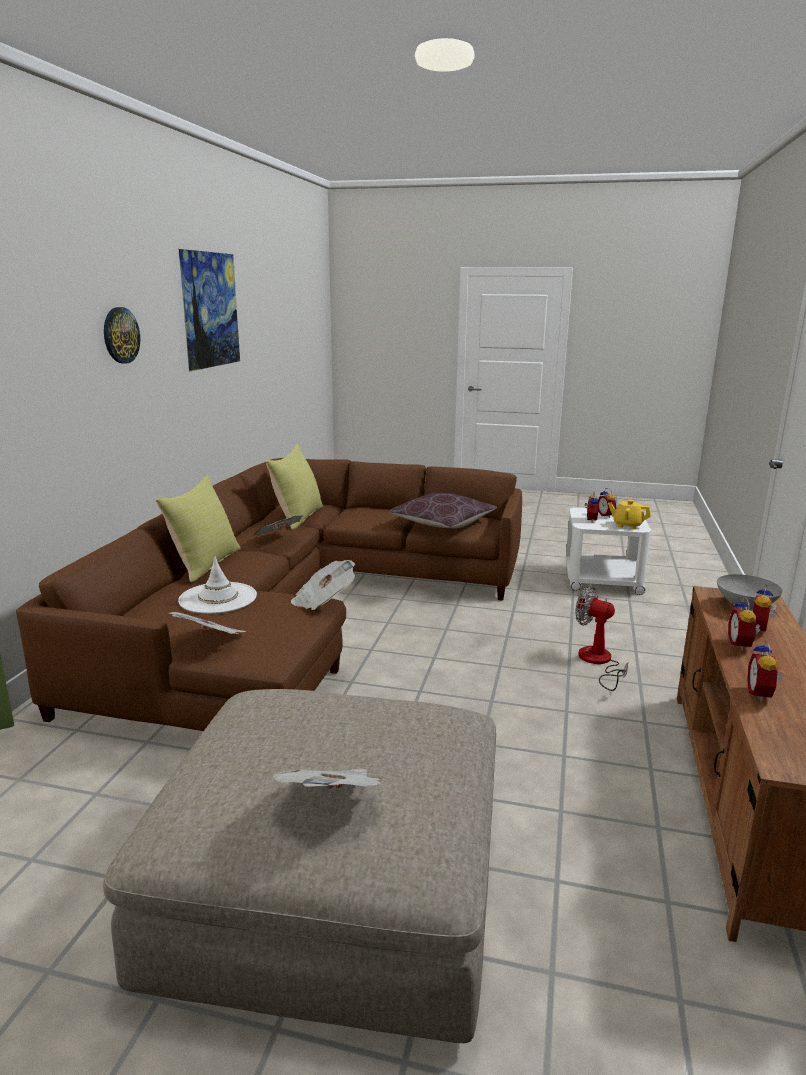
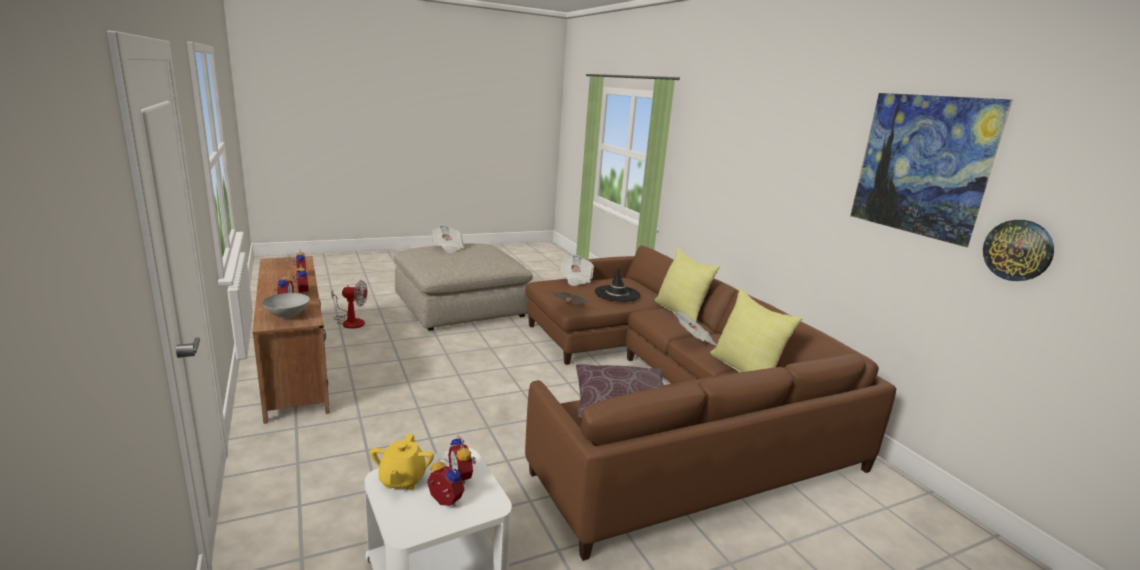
camera: 140 degrees right, 0 degrees up
wall clock [104,307,140,364] -> wall clock moved to [983,220,1054,281]
white hat [178,556,257,614] -> black hat [595,267,640,302]
fan [575,586,628,691] -> fan moved to [331,280,367,329]
yellow teapot [608,500,651,529] -> yellow teapot turned 105 degrees clockwise [370,433,434,490]

